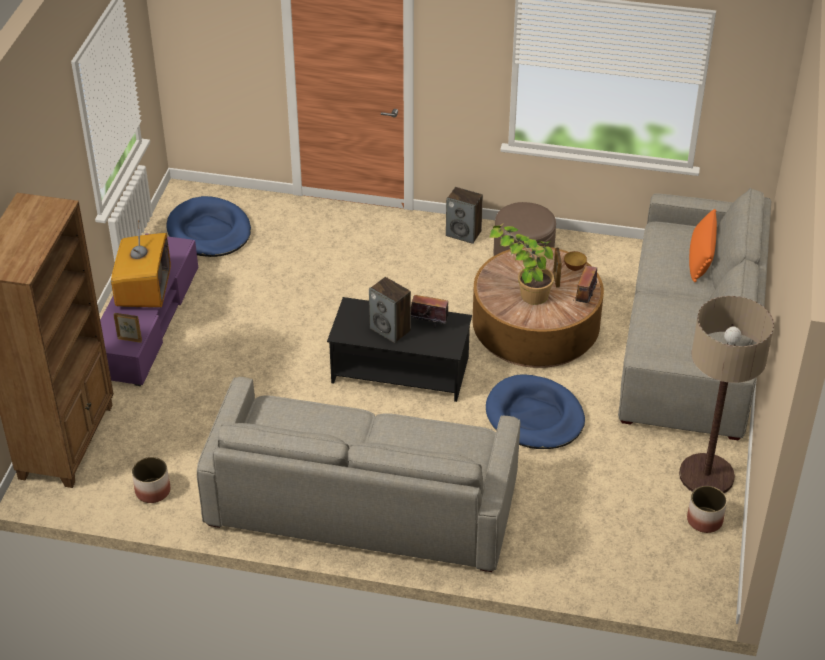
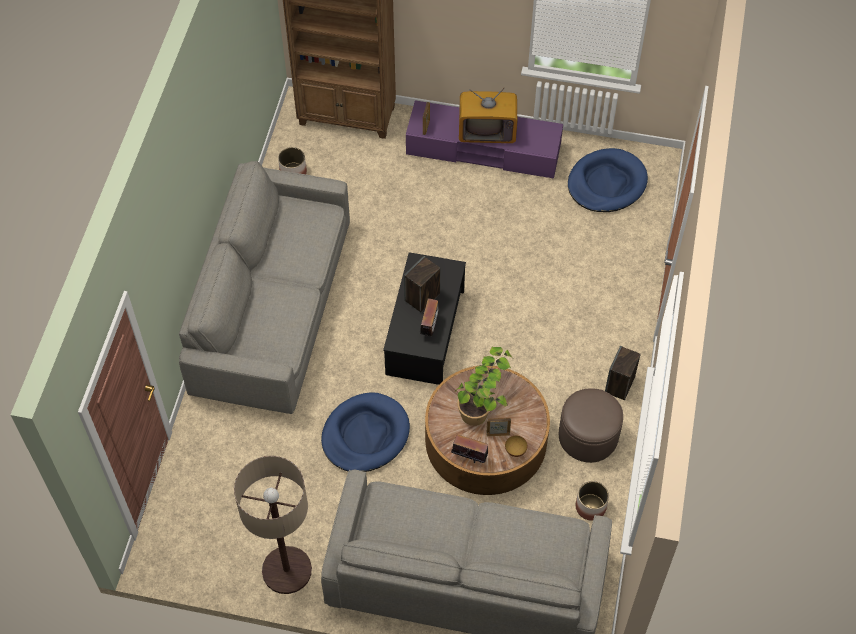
camera: 90 degrees right, 15 degrees up
planter [687,486,727,533] -> planter moved to [576,481,609,520]
orange pillow [689,209,717,282] -> none

